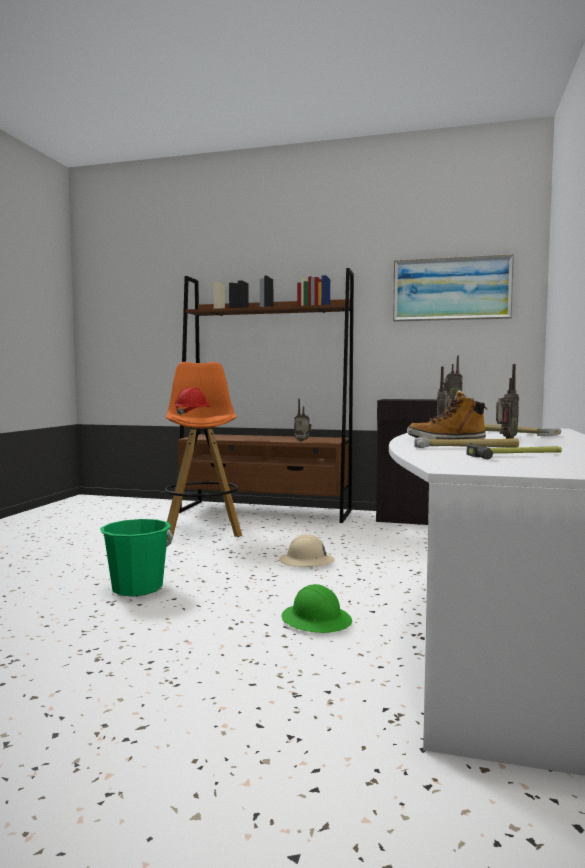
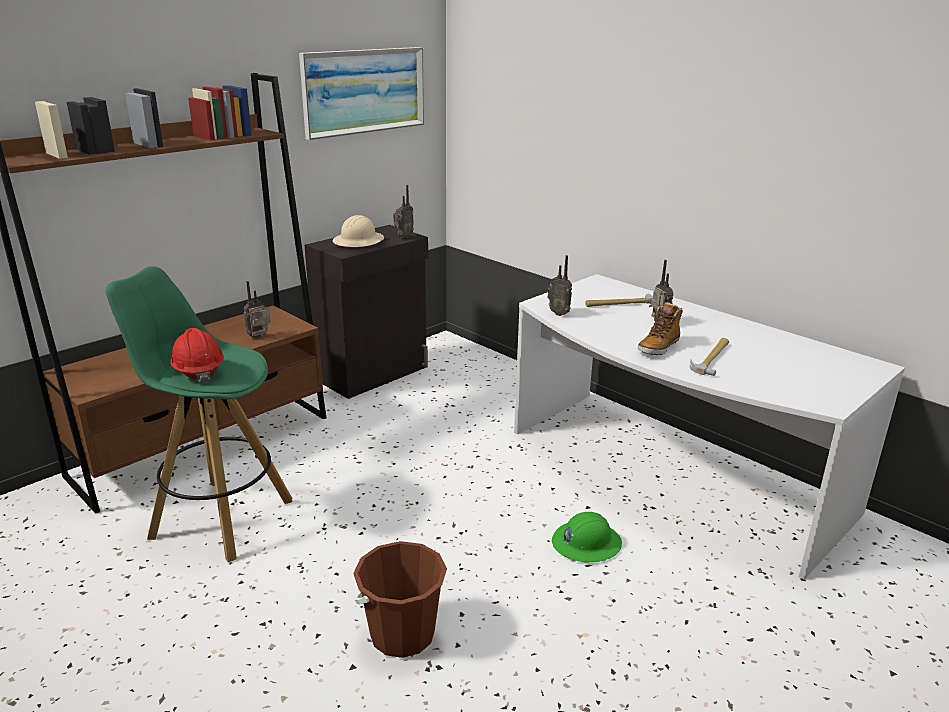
camera: 60 degrees left, 20 degrees up
green bucket [100,519,173,596] -> brown bucket [353,541,447,658]
orange stool [165,362,242,540] -> green stool [105,266,292,563]
beige hard hat [279,534,335,568] -> beige hard hat moved to [333,215,384,247]
hammer [467,443,562,459] -> none

